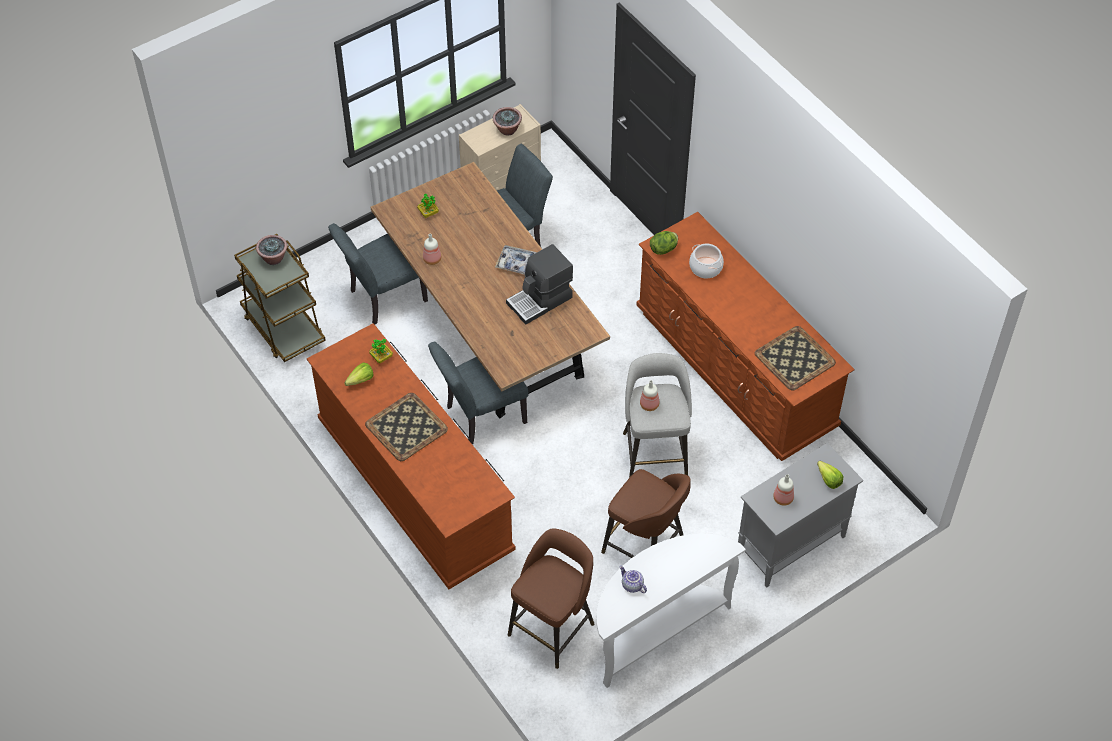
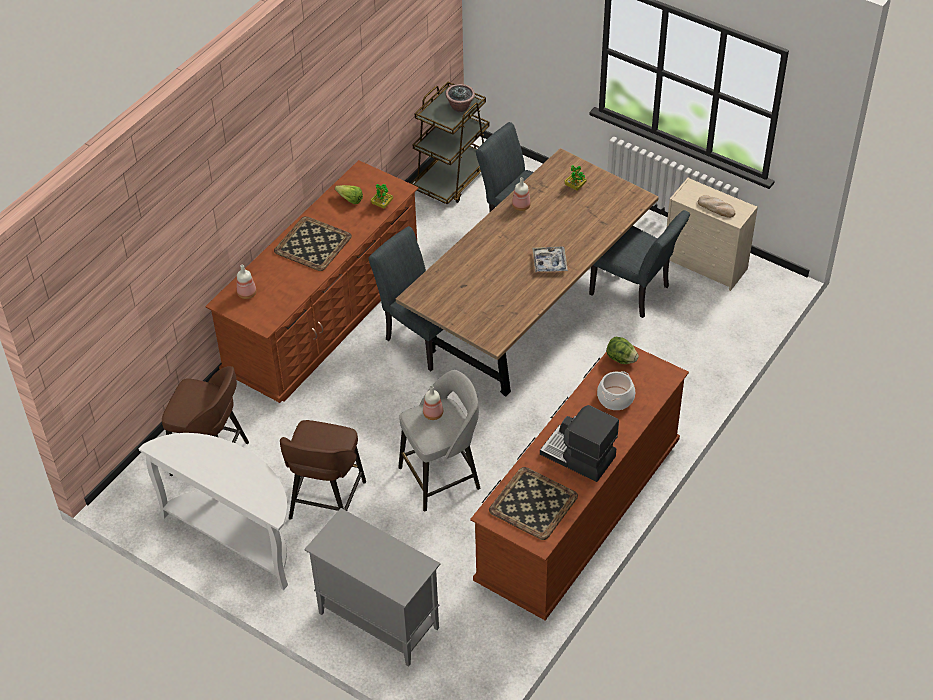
camera: 70 degrees right, 5 degrees down
potted plant [493,107,522,136] -> bread [698,195,735,218]
coffee machine [506,244,573,325] -> coffee machine moved to [540,405,619,482]
teapot [619,566,647,593] -> none
bottle [773,474,794,506] -> bottle moved to [237,265,256,299]
lettuce [817,461,843,489] -> none

